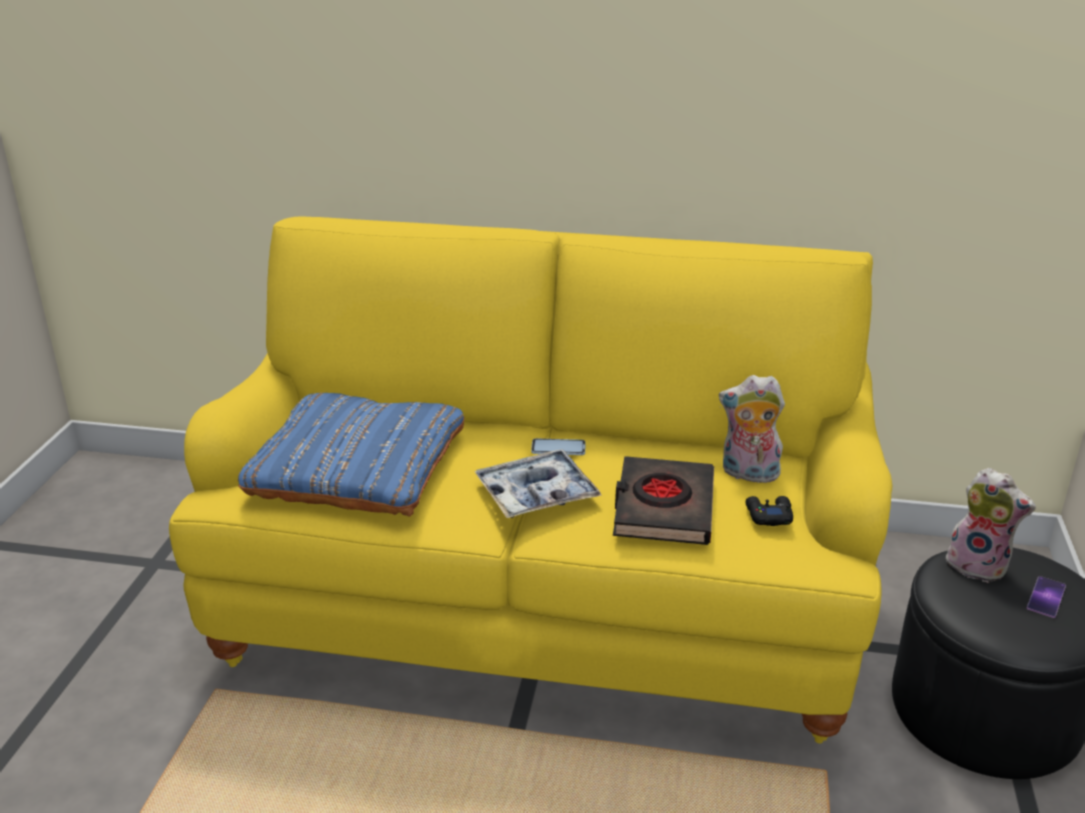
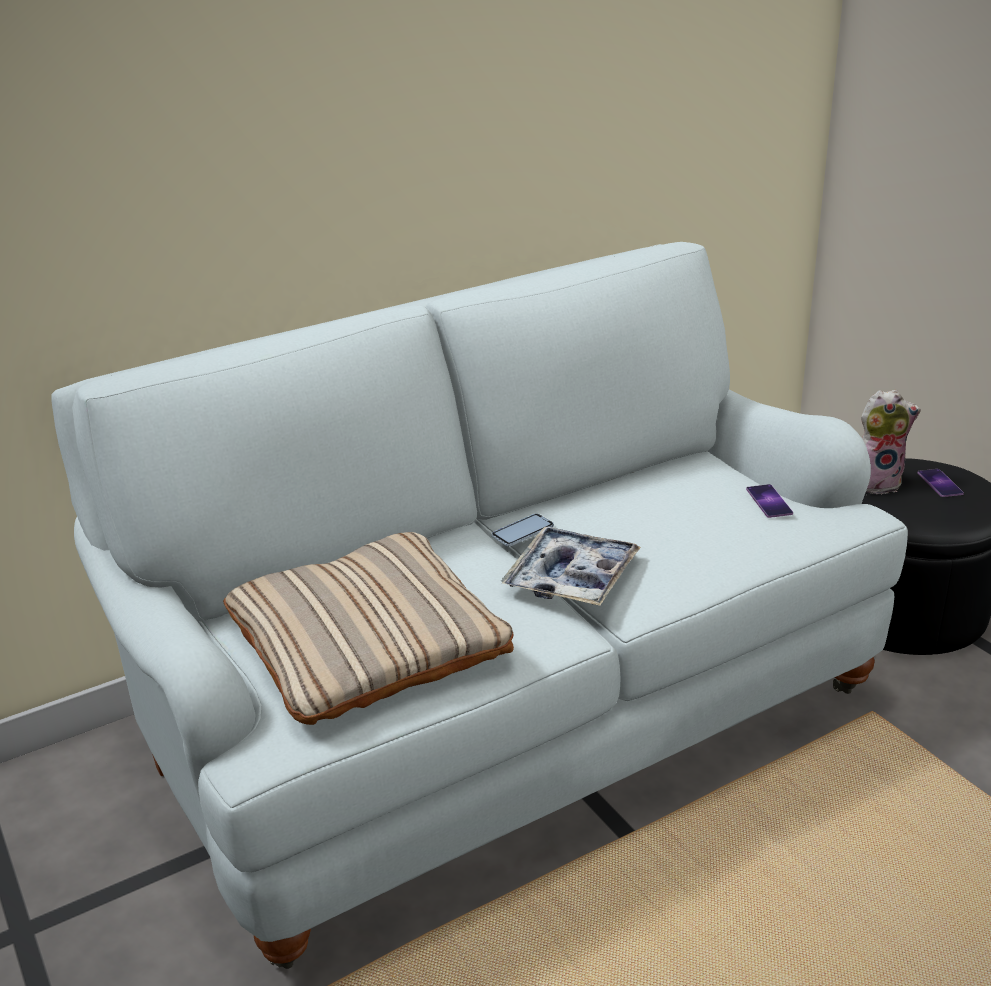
camera: 40 degrees left, 0 degrees up
yellow sofa [169,217,892,743] -> white sofa [51,242,908,969]
blue pillow [238,393,465,516] -> beige pillow [223,532,514,725]
black book [613,456,714,545] -> none
plush toy [719,375,785,486] -> none
black game controller [746,496,793,526] -> phone [746,484,793,518]

